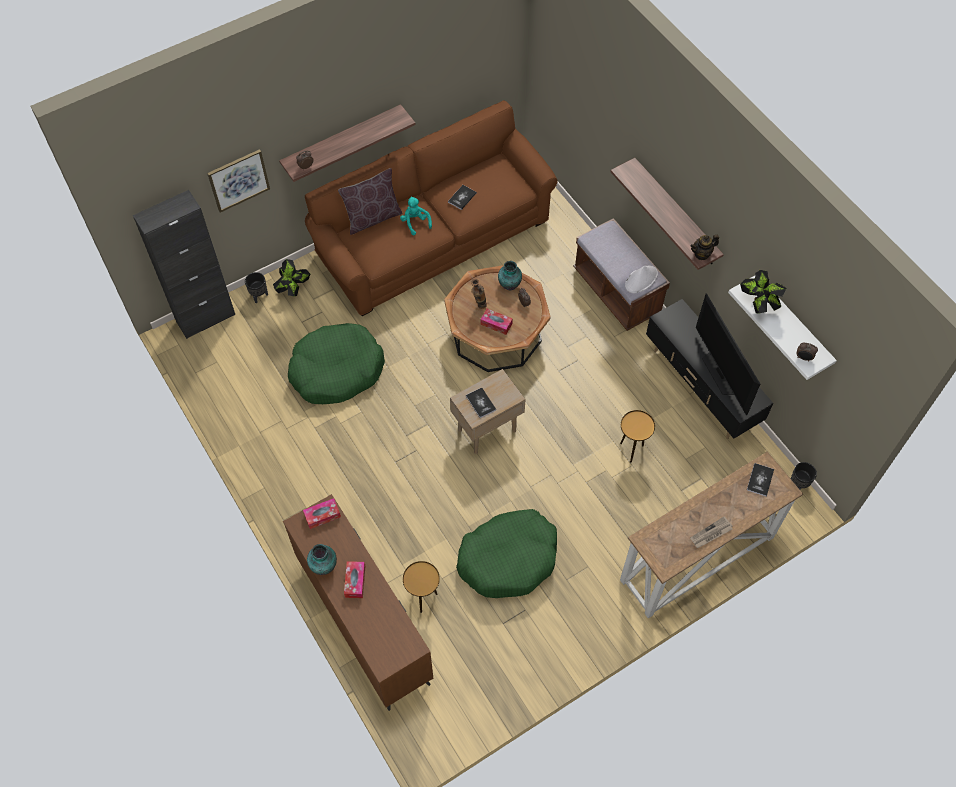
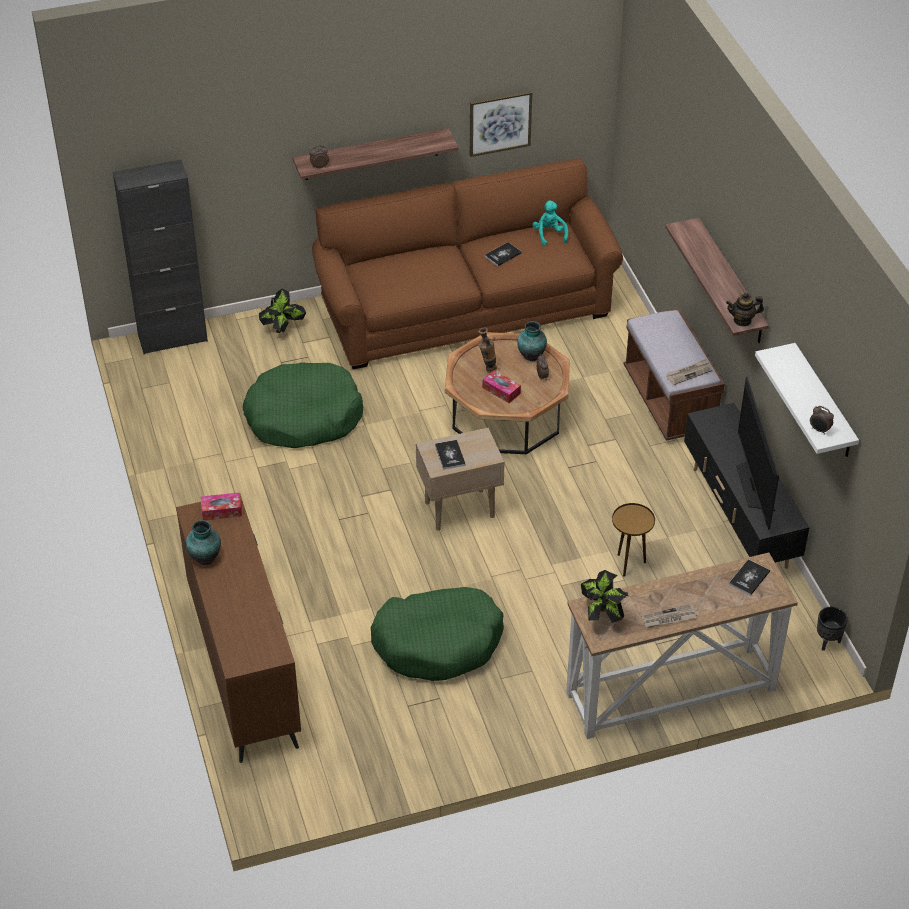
camera: 15 degrees right, 15 degrees down
picture [207,149,270,213] -> picture moved to [470,91,532,157]
black planter [245,272,268,303] -> none
brown pillow [338,168,403,235] -> none
tissue box [344,561,365,598] -> none
turquoise plush toy [400,196,432,236] -> turquoise plush toy moved to [532,201,568,246]
brown side table [403,561,440,613] -> none
white hat [625,266,658,293] -> newspaper [666,359,712,385]
potted plant [740,270,786,314] -> potted plant moved to [581,570,629,623]

